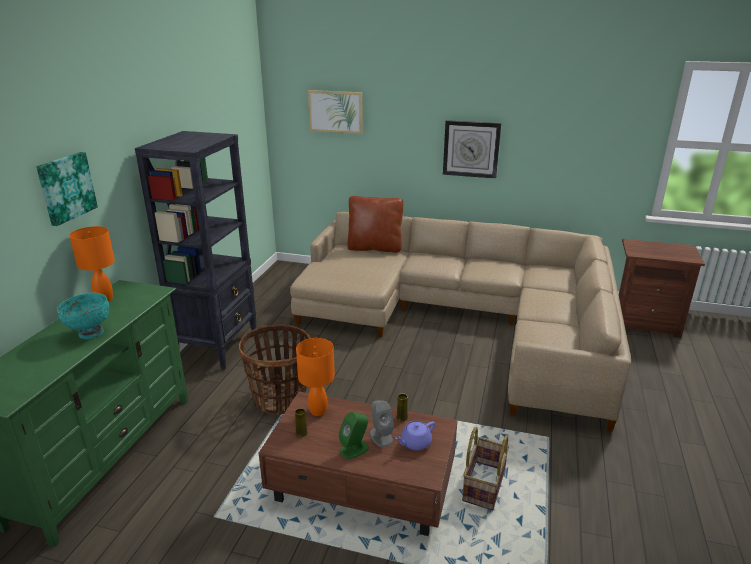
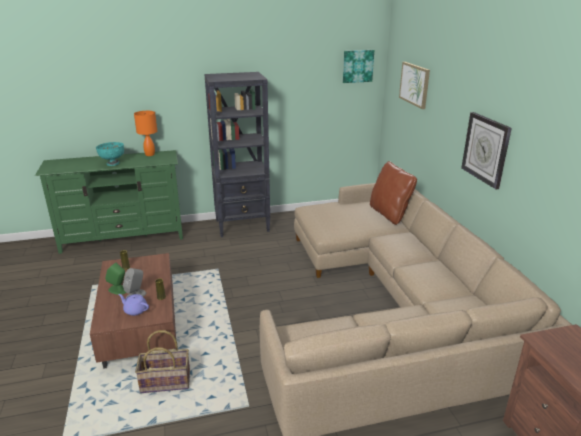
camera: 60 degrees right, 0 degrees up
picture [36,152,98,226] -> picture moved to [343,50,374,83]
basket [239,325,311,415] -> none
orange table lamp [296,338,335,416] -> none

